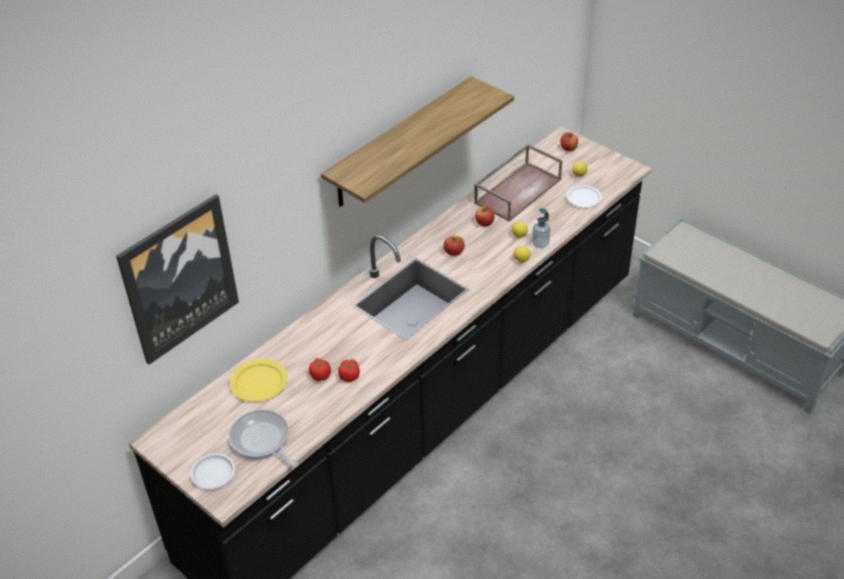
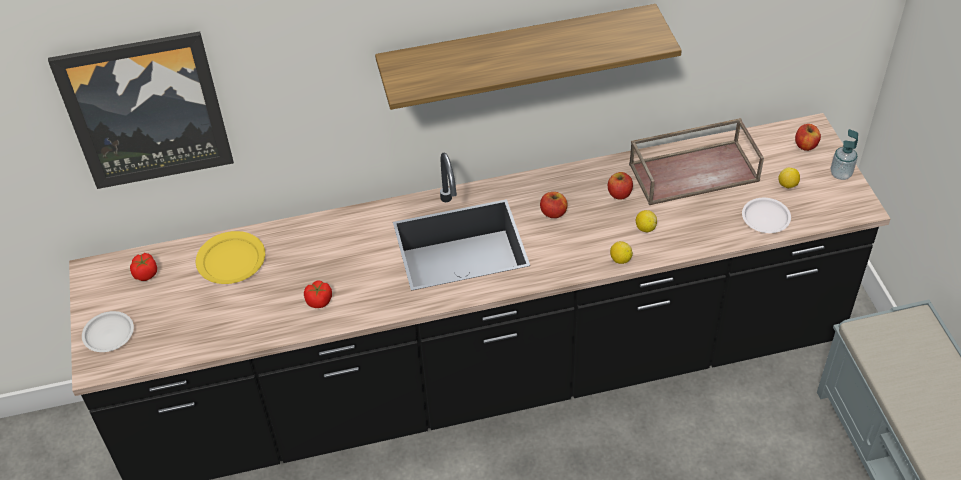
camera: 35 degrees right, 5 degrees up
frying pan [229,410,298,467] -> none
tomato [309,358,331,381] -> tomato moved to [130,253,157,281]
soap dispenser [532,209,550,248] -> soap dispenser moved to [831,129,858,180]

